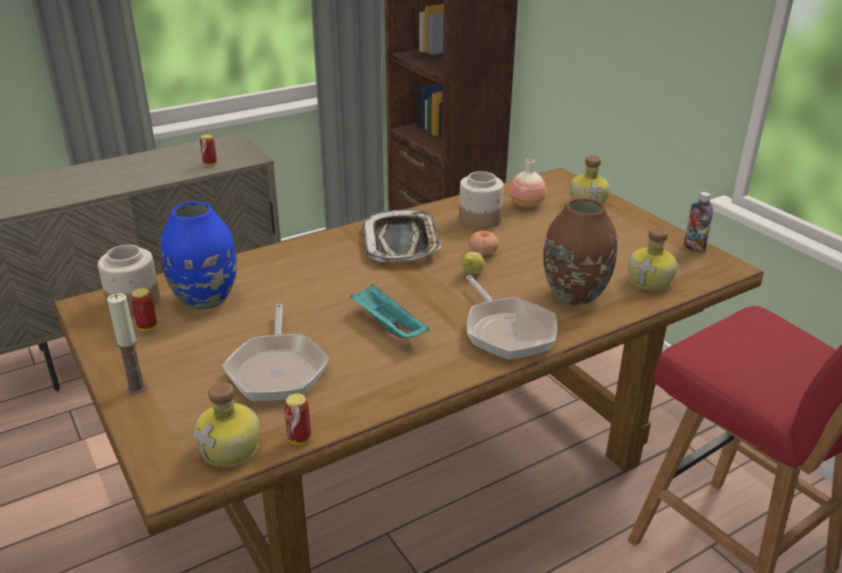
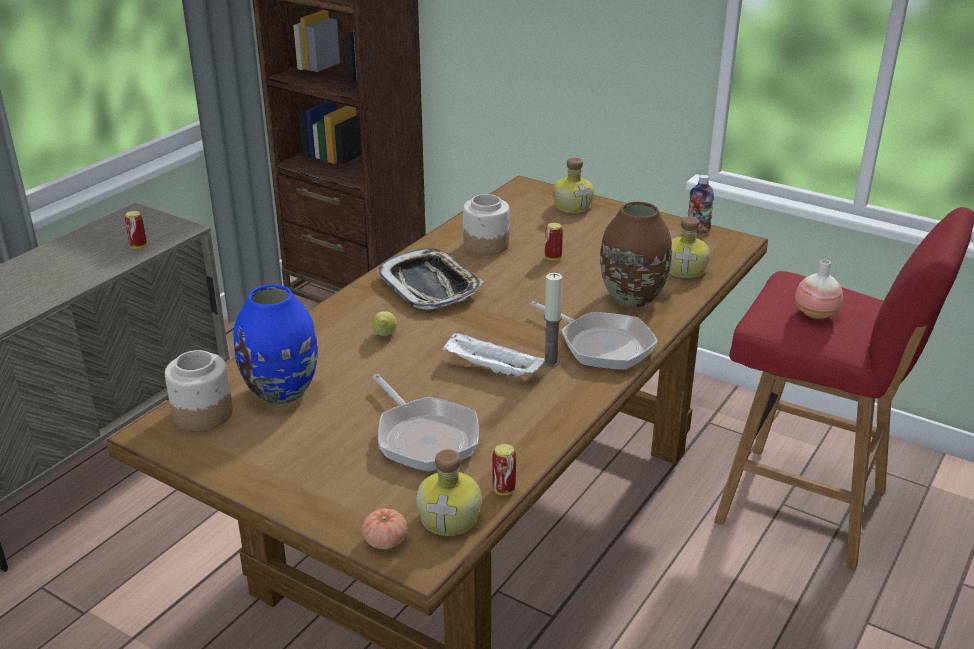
camera: 25 degrees left, 0 degrees up
candle [107,293,146,394] -> candle moved to [543,273,563,367]
can [131,288,157,331] -> can moved to [545,223,563,261]
turquoise tray [350,284,430,338] -> white tray [443,331,545,377]
lemon [461,252,484,274] -> lemon moved to [372,311,397,336]
tomato [469,231,499,255] -> tomato moved to [362,509,407,549]
vase [509,159,547,208] -> vase moved to [795,260,843,319]

